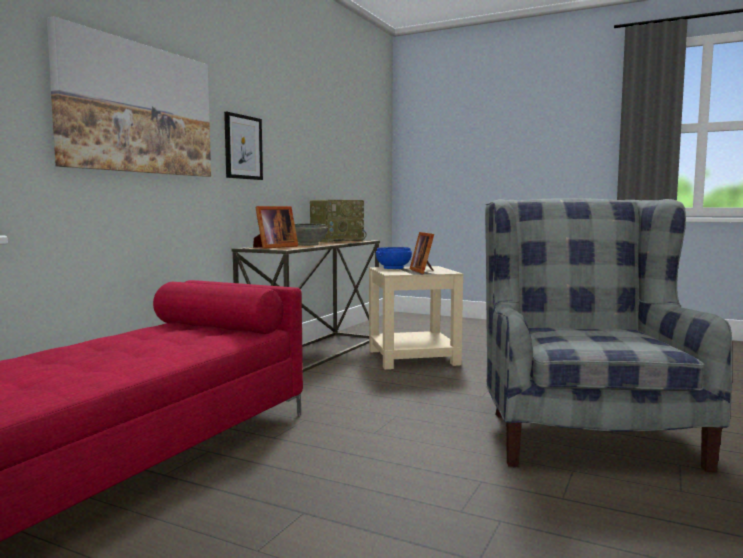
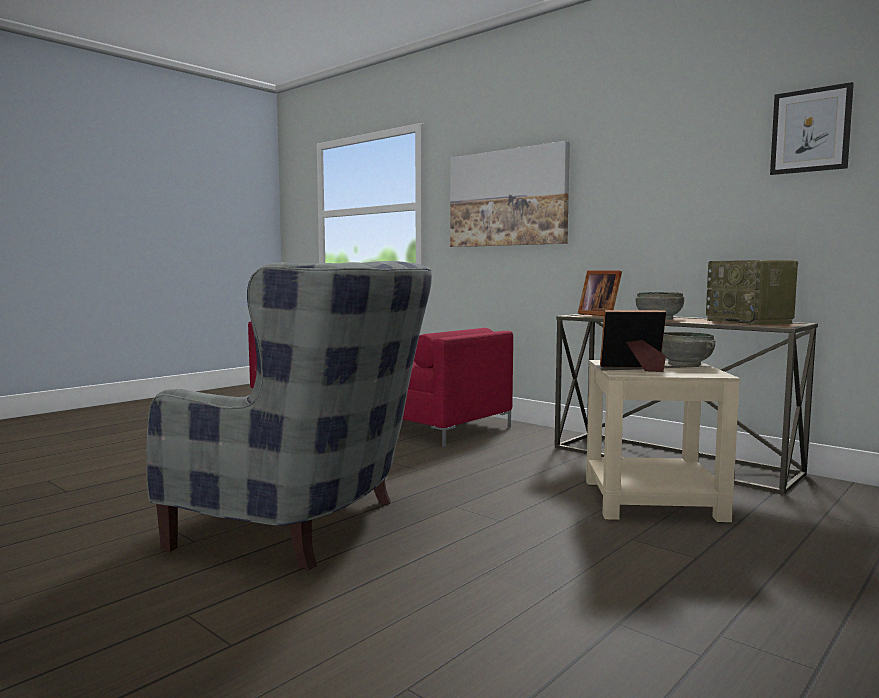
camera: 105 degrees right, 0 degrees up
picture [224,112,263,180] -> picture moved to [770,82,854,175]
blue bowl [376,247,412,269] -> grey bowl [662,332,715,367]

